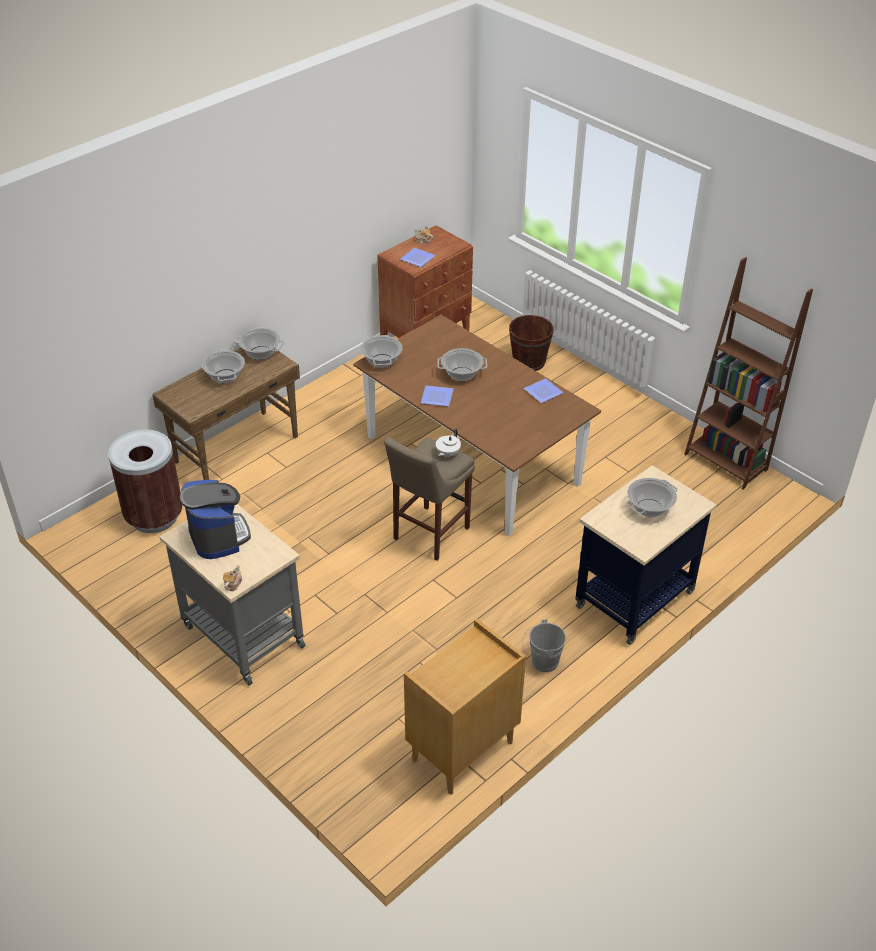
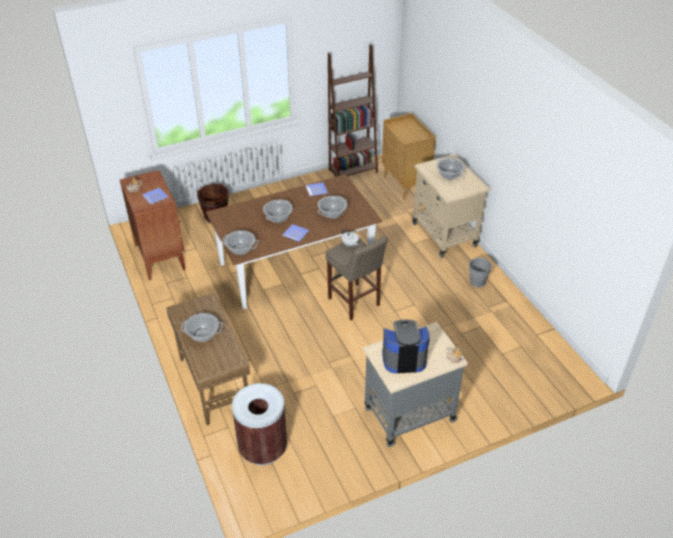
camera: 70 degrees left, 0 degrees up
cooking pot [235,328,284,360] -> cooking pot moved to [318,196,347,219]
brown cabinet [404,618,526,795] -> brown cabinet moved to [382,113,436,200]
blue cart [575,465,717,645] -> beige cart [412,154,490,258]

